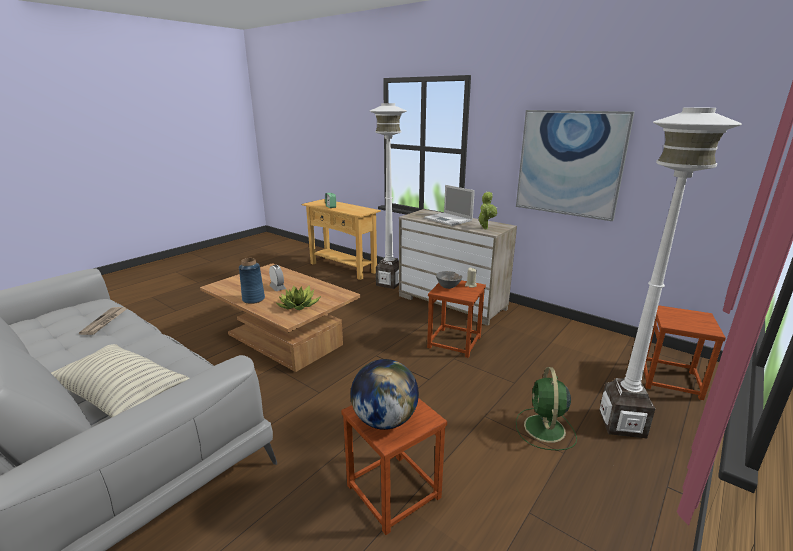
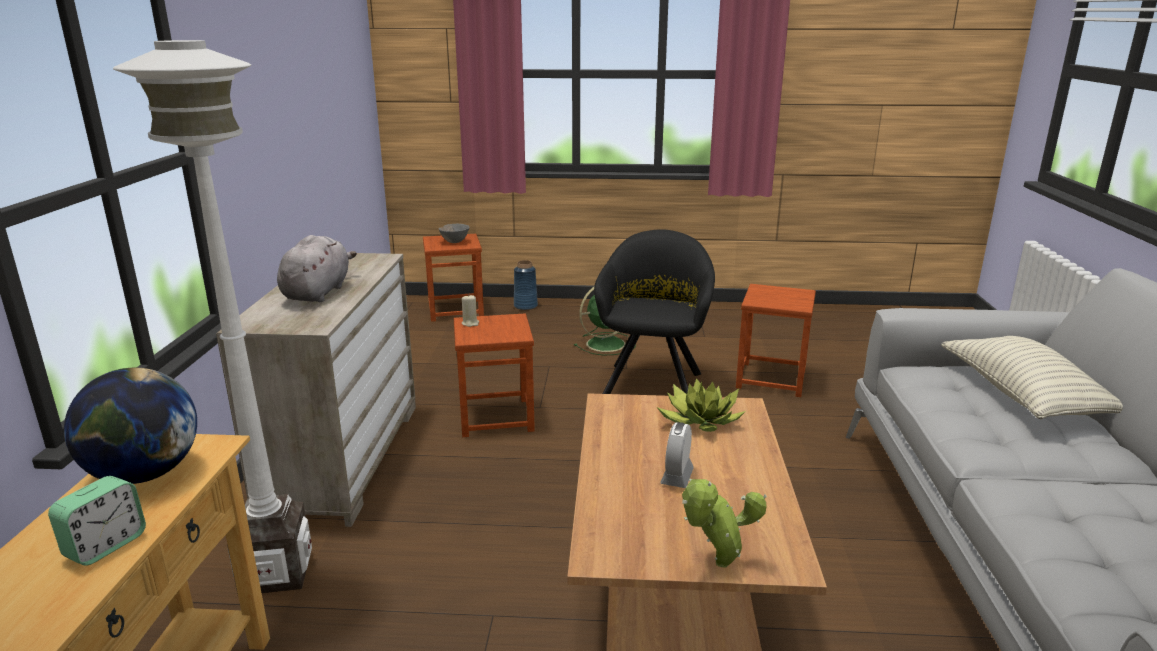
camera: 125 degrees left, 0 degrees up
newspaper [79,307,127,335] -> none
blue vase [239,258,265,304] -> blue vase moved to [514,260,538,310]
globe [351,359,419,430] -> globe moved to [64,368,197,484]
laptop [424,185,475,226] -> grey plush toy [277,235,357,302]
grey bowl [436,271,462,289] -> grey bowl moved to [439,224,469,243]
potted plant [478,192,497,229] -> potted plant moved to [682,479,767,567]
picture [516,110,635,221] -> none
white floor lamp [599,107,742,438] -> none
none -> black armchair [594,229,715,394]

